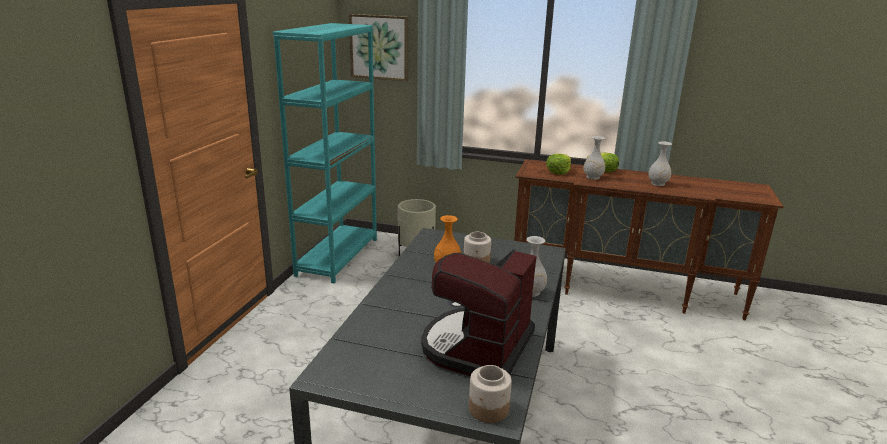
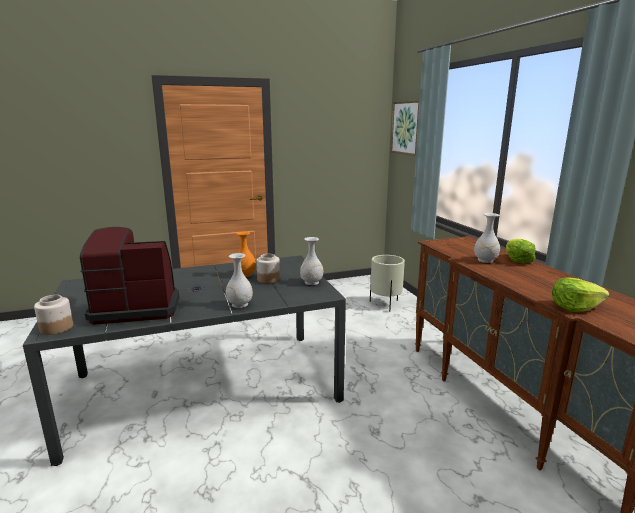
camera: 55 degrees right, 5 degrees down
turquoise bookcase [273,23,377,283] -> none
lettuce [546,154,571,175] -> lettuce moved to [552,277,609,312]
white vase [648,141,672,186] -> white vase moved to [300,237,323,285]

